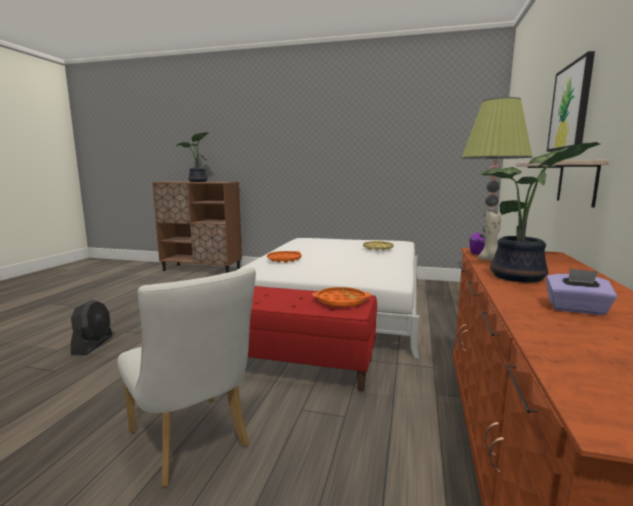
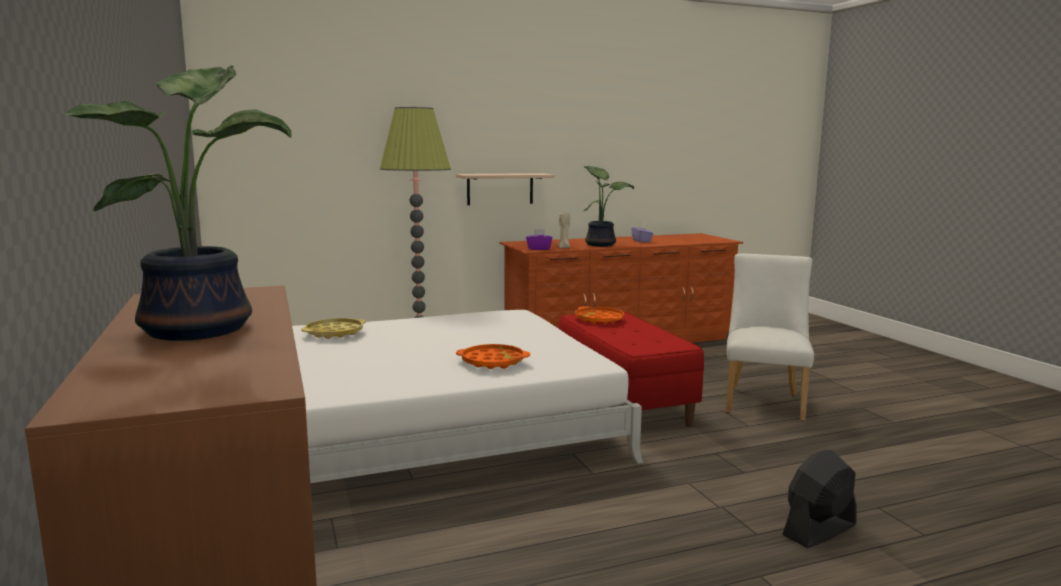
camera: 125 degrees left, 0 degrees up
picture [547,51,595,152] -> none

